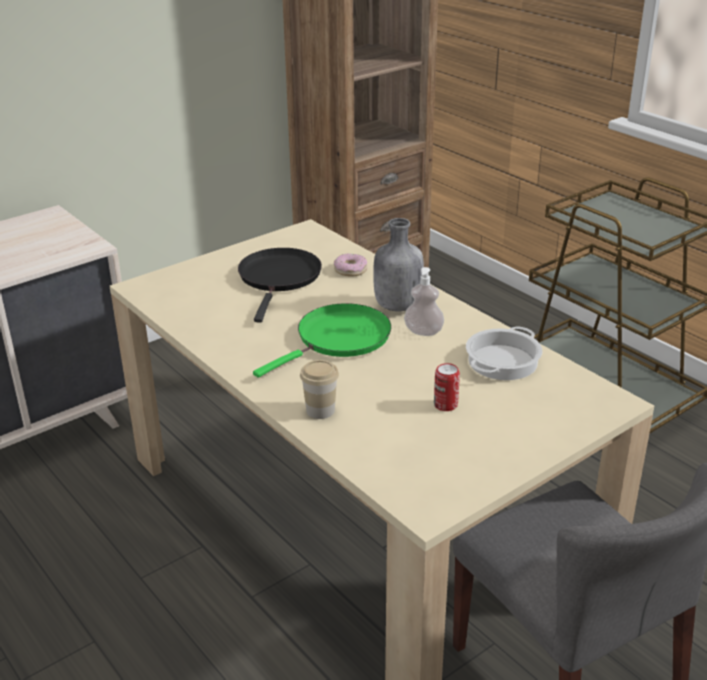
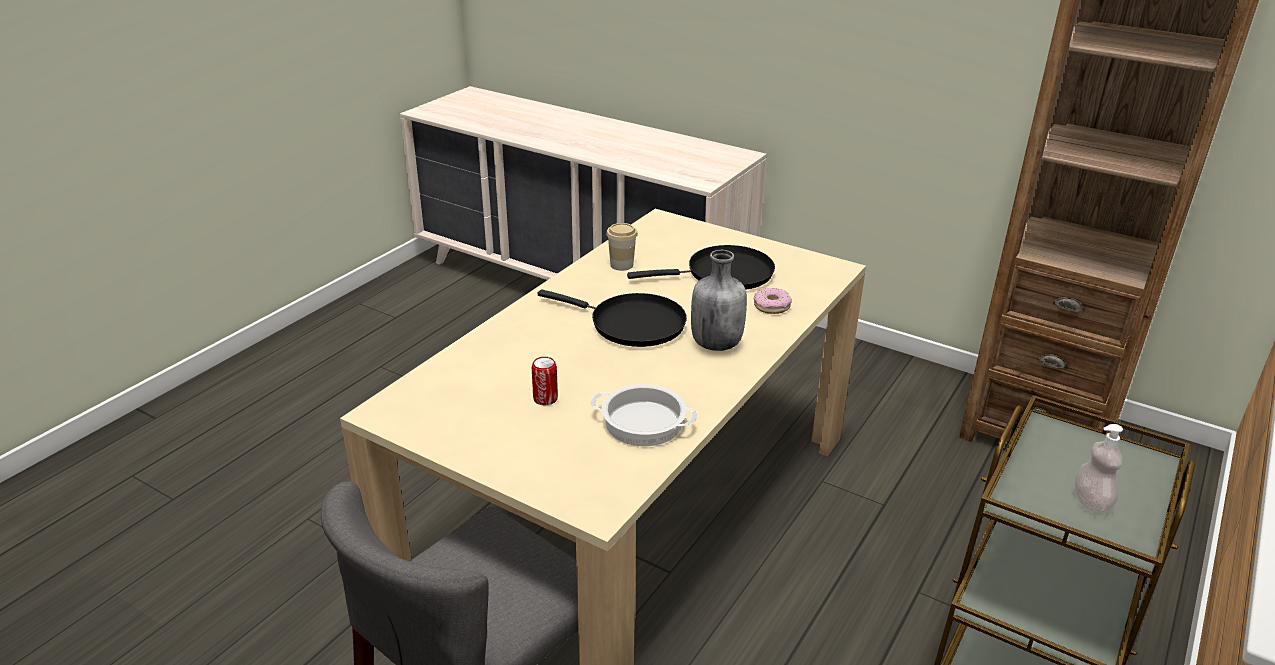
camera: 70 degrees right, 0 degrees up
green frying pan [253,303,391,378] -> black frying pan [538,290,687,347]
cup [300,360,339,419] -> cup moved to [606,223,638,271]
soap dispenser [404,267,444,336] -> soap dispenser moved to [1075,424,1123,513]

